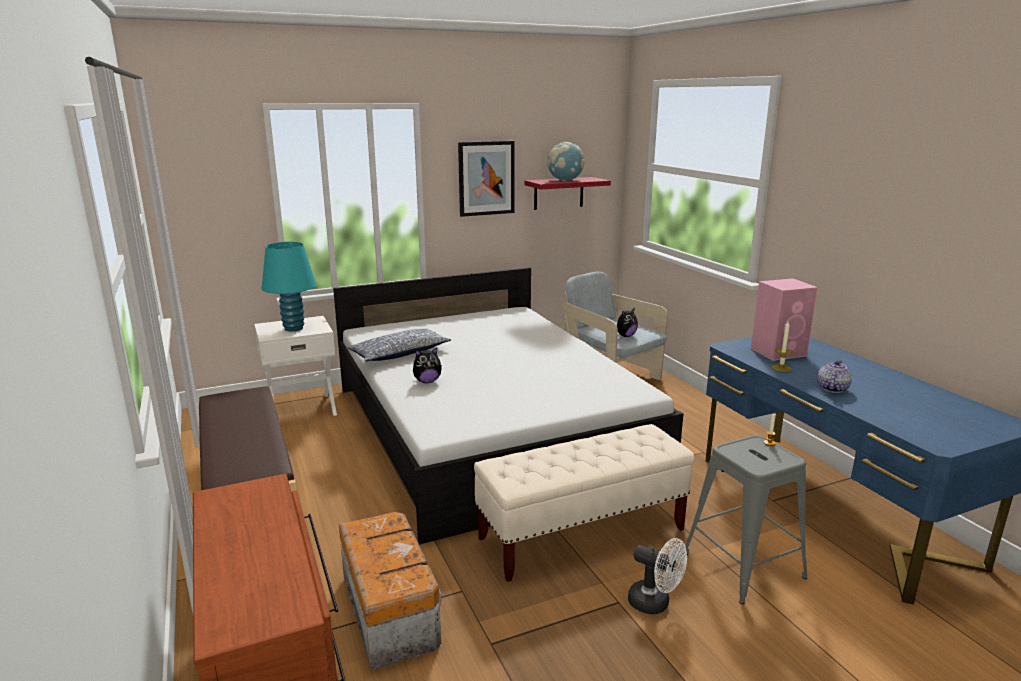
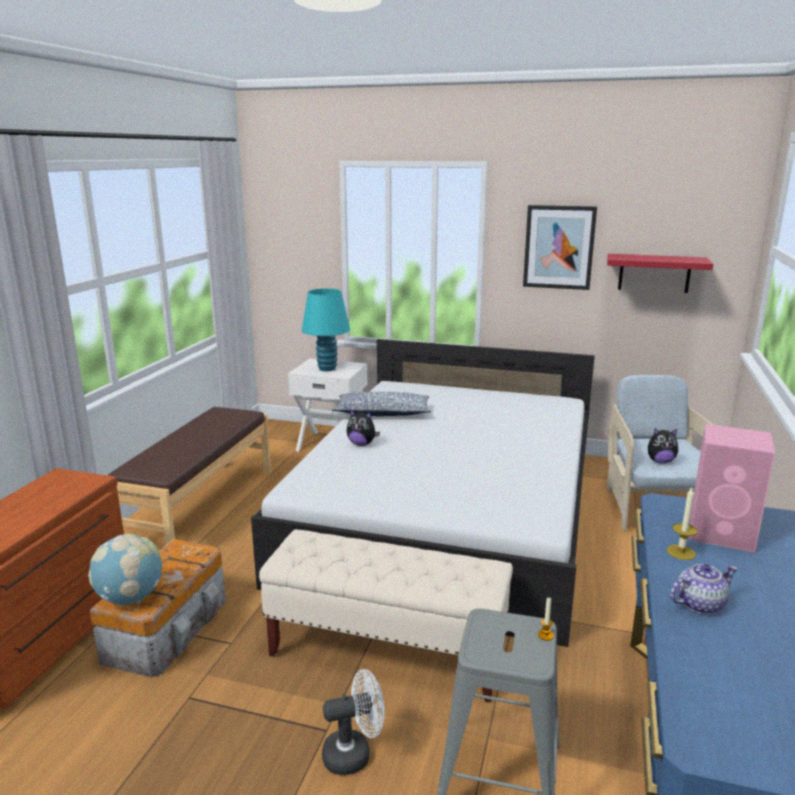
camera: 40 degrees right, 0 degrees up
globe [547,142,585,181] -> globe moved to [88,534,162,605]
white fan [628,538,687,615] -> white fan turned 90 degrees counterclockwise [322,669,385,775]

